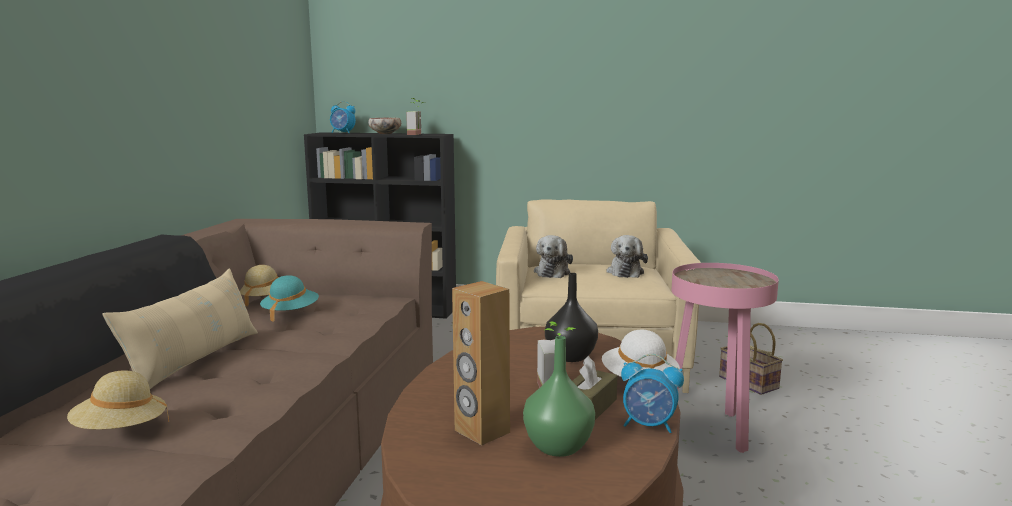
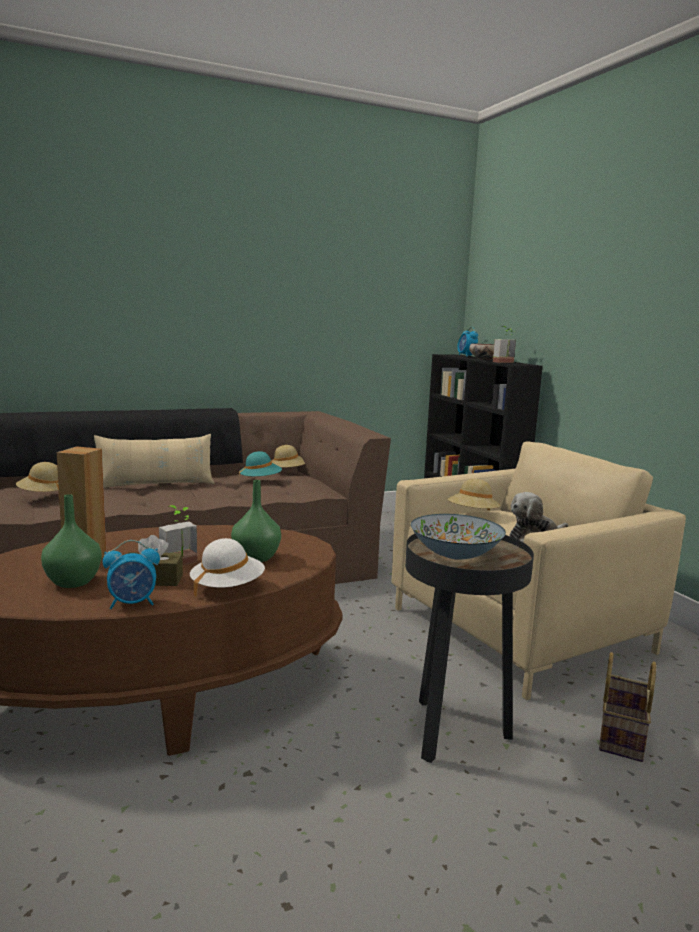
camera: 55 degrees right, 0 degrees up
plush toy [534,235,573,278] -> beige hat [448,479,500,510]
black vase [545,273,598,362] -> green vase [231,480,281,562]
alarm clock [621,354,684,433] -> alarm clock turned 90 degrees counterclockwise [103,540,160,609]
pink side table [671,263,779,453] -> black side table [405,534,534,763]
none -> bowl [411,514,506,560]

